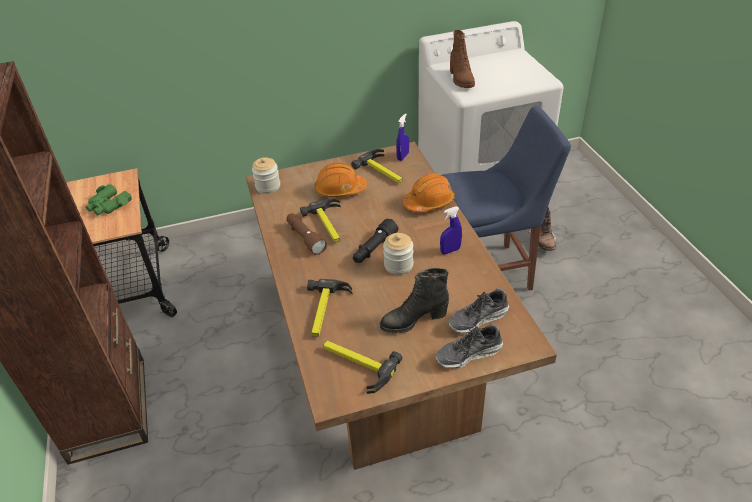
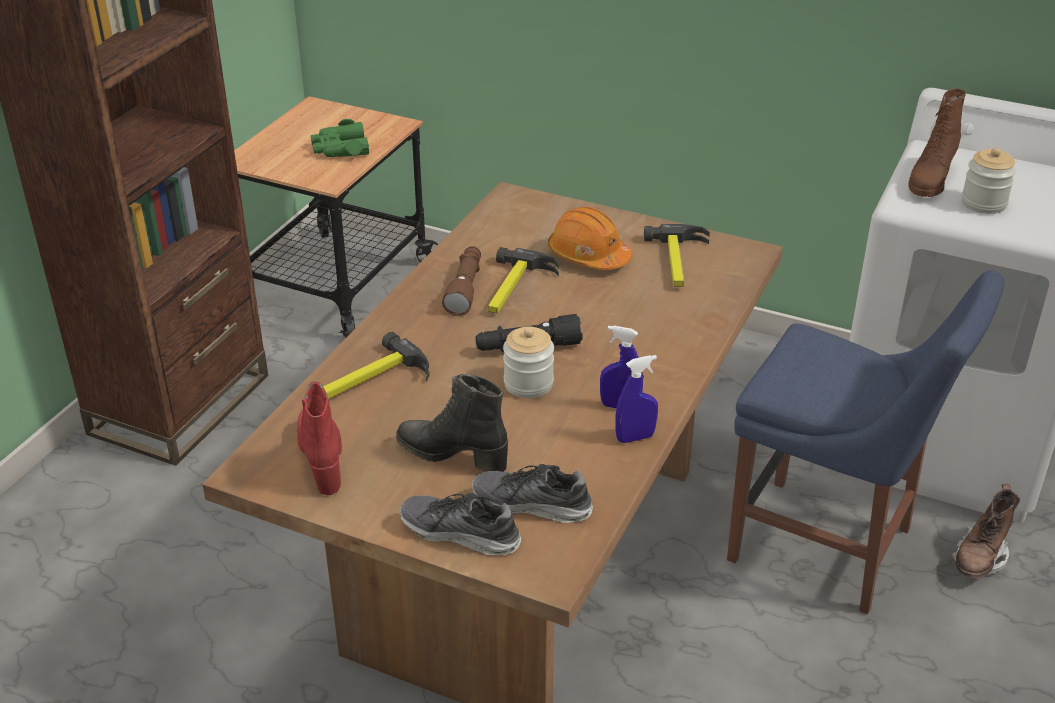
camera: 40 degrees right, 5 degrees down
jar [252,157,280,194] -> jar moved to [961,148,1016,214]
hammer [323,341,403,394] -> red boot [297,381,342,495]
blue spray bottle [396,113,409,161] -> blue spray bottle moved to [615,355,658,443]
orange hard hat [403,173,455,212] -> none

